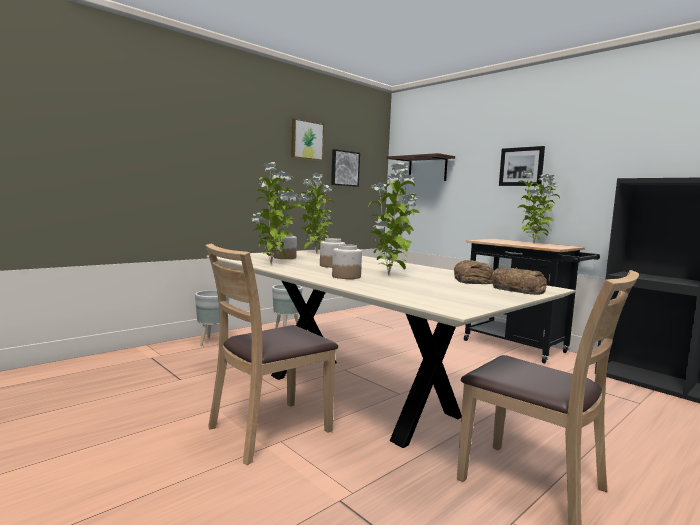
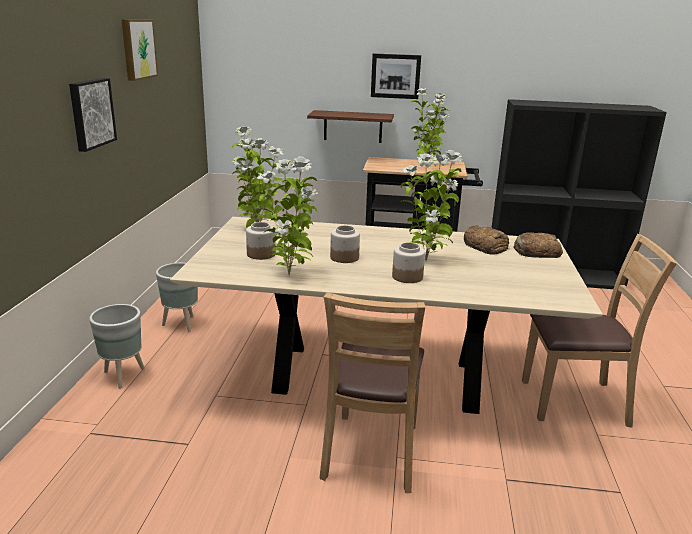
camera: 40 degrees left, 15 degrees up
picture [331,149,360,187] -> picture moved to [69,78,117,152]
shelf [386,153,455,181] -> shelf moved to [307,110,394,143]

